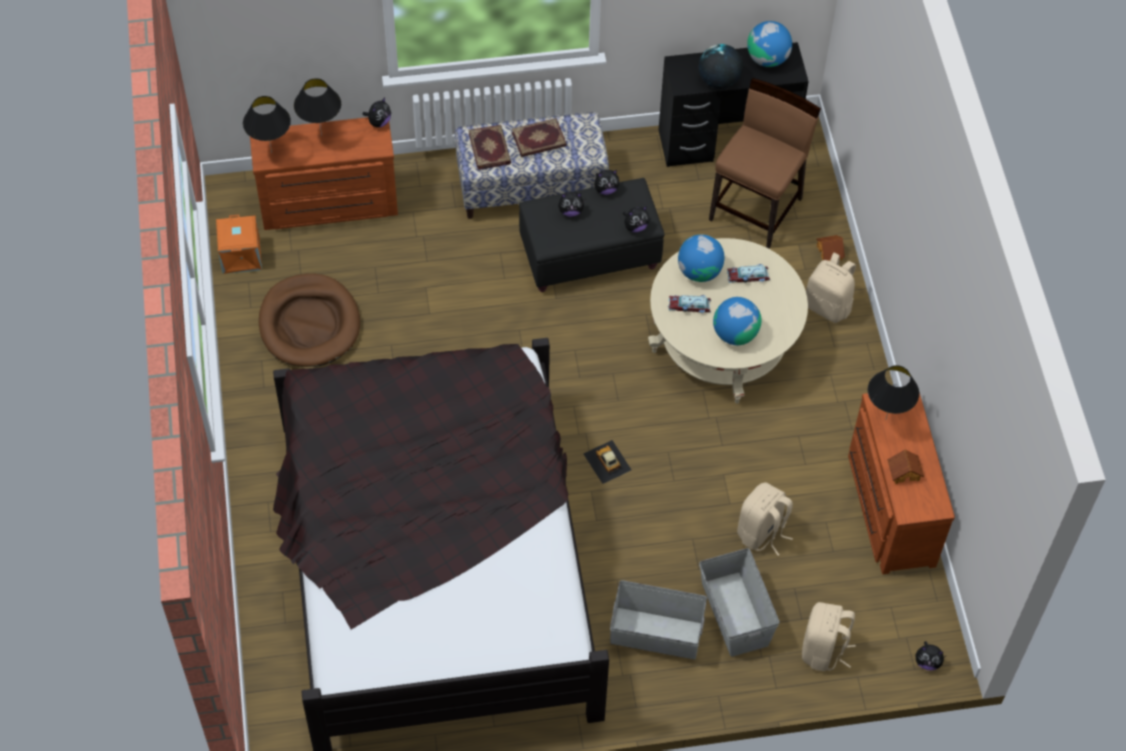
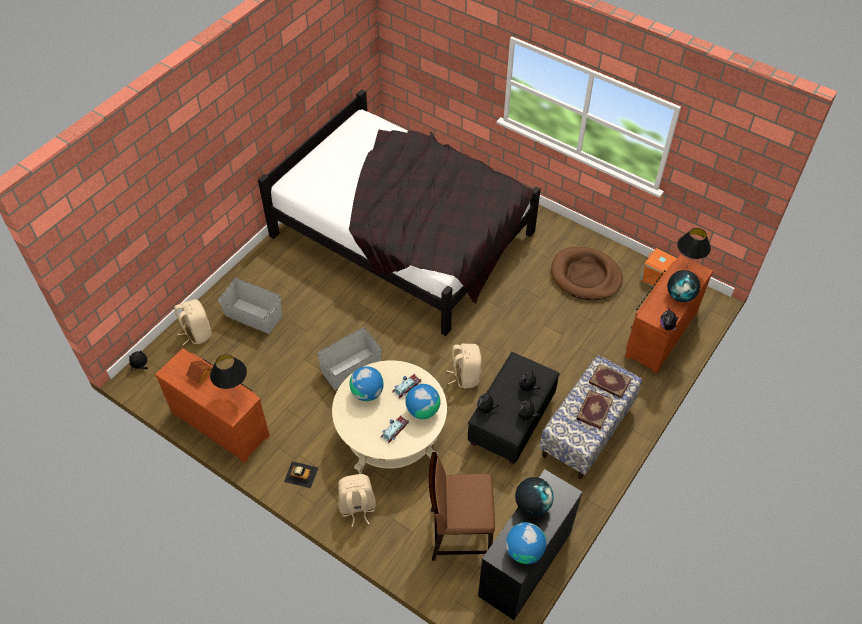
camera: 135 degrees right, 5 degrees down
black table lamp [294,78,341,136] -> globe [667,270,700,302]
toy car [583,440,631,484] -> toy car moved to [284,461,318,489]
grey storage box [610,580,707,659] -> grey storage box moved to [317,327,382,390]
brown chair [709,78,821,248] -> brown chair turned 105 degrees clockwise [429,452,495,561]
beige backpack [737,482,793,556] -> beige backpack moved to [446,344,482,389]
toy house [816,235,845,261] -> none

